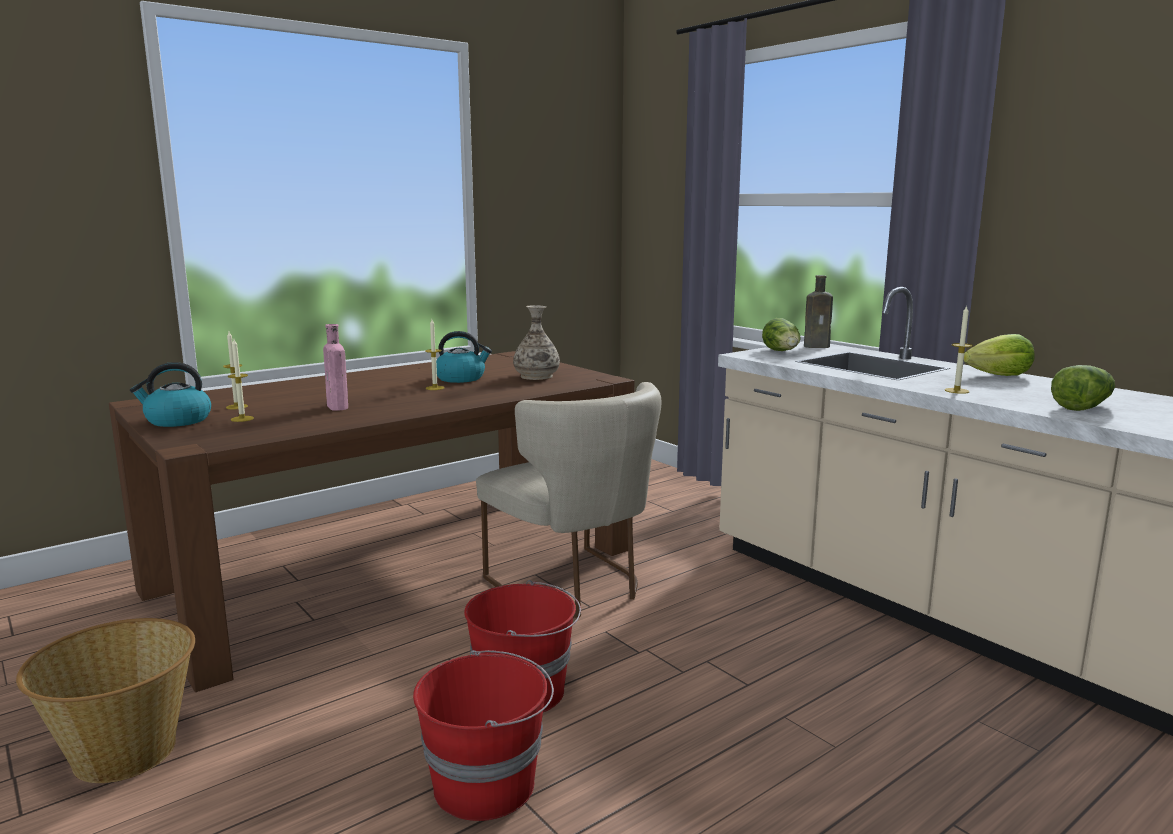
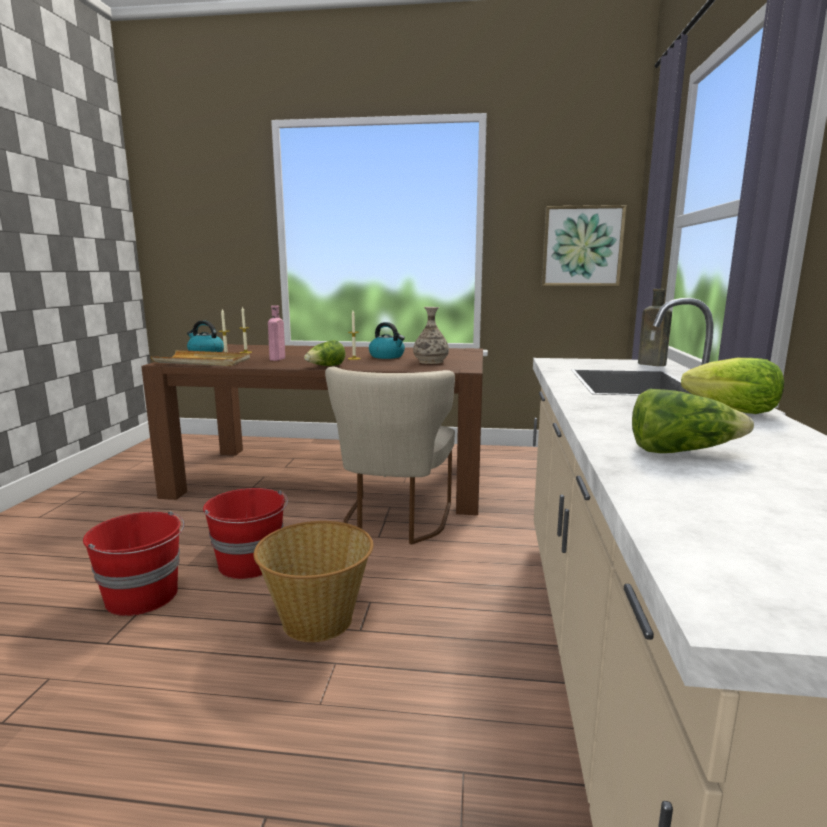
camera: 45 degrees right, 0 degrees up
basket [16,618,195,783] -> basket moved to [254,521,373,642]
lettuce [762,318,801,351] -> lettuce moved to [304,340,345,366]
candle [945,305,973,394] -> none
none -> beige tray [151,350,250,366]
none -> picture [541,205,627,286]

